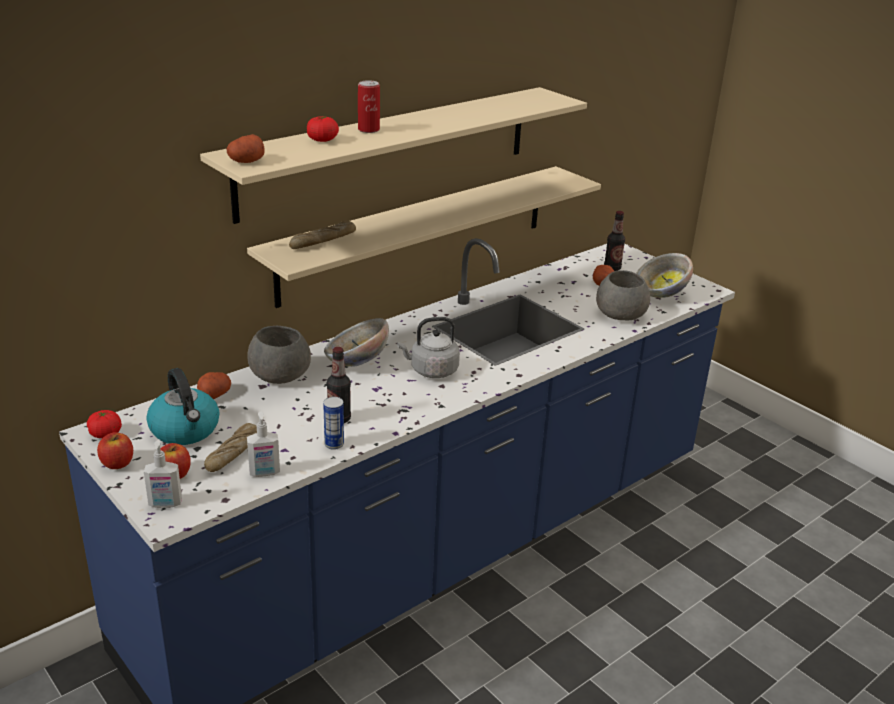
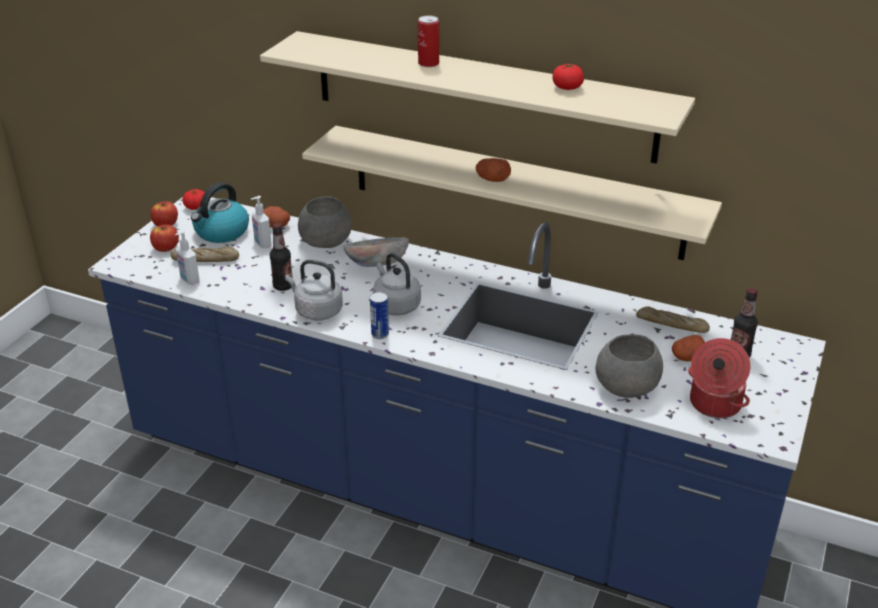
camera: 65 degrees right, 5 degrees up
soap dispenser [144,440,182,508] -> soap dispenser moved to [251,196,272,248]
potato [227,134,265,163] -> potato moved to [475,158,511,182]
bread [289,221,356,249] -> bread moved to [636,306,710,333]
tomato [307,116,339,142] -> tomato moved to [552,64,584,90]
can [323,397,344,450] -> can moved to [370,292,389,339]
bowl [636,253,693,298] -> cooking pot [688,338,750,418]
none -> grey kettle [285,260,343,321]

